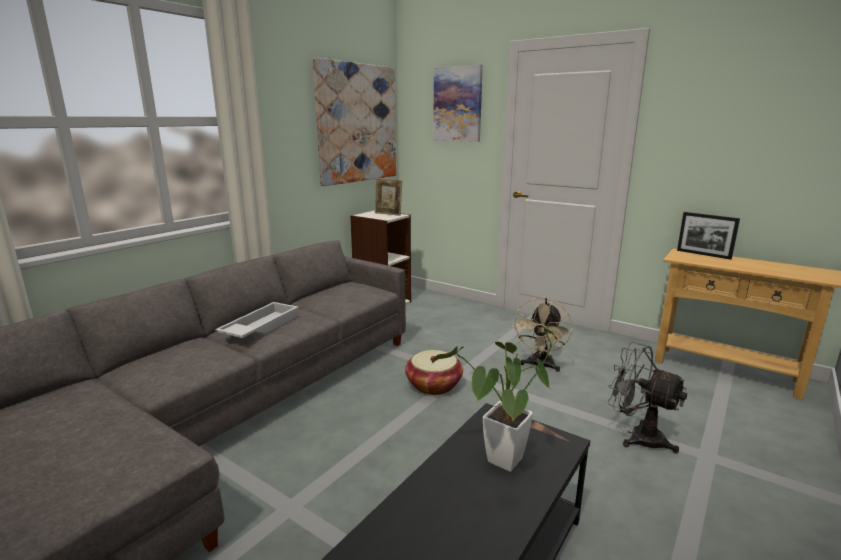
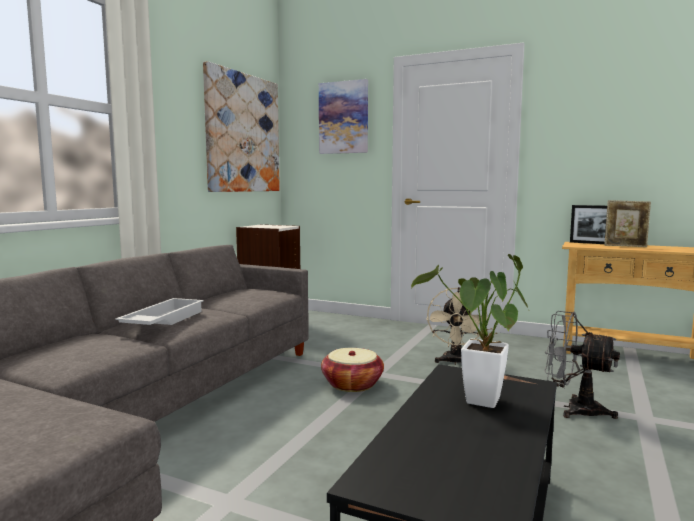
camera: 10 degrees left, 10 degrees down
picture frame [375,178,402,216] -> picture frame moved to [604,200,651,247]

